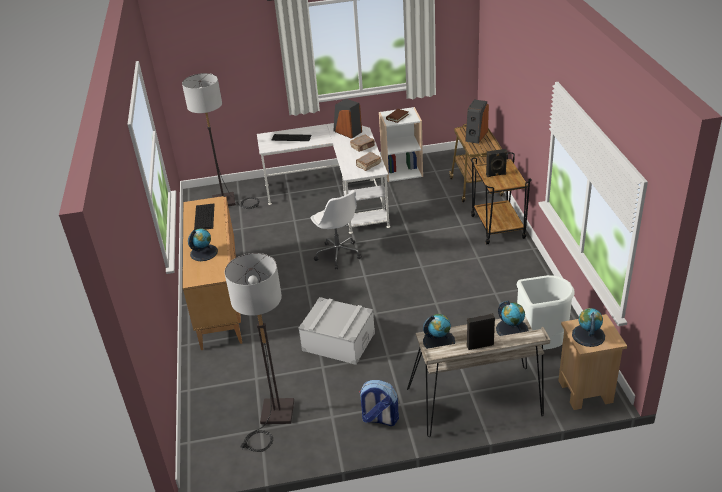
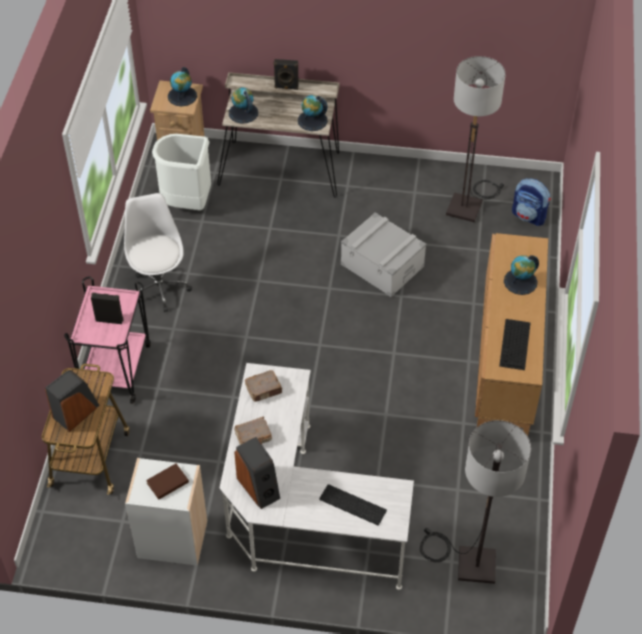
camera: 165 degrees left, 15 degrees up
white office chair [310,190,362,269] -> white office chair moved to [124,193,192,312]
backpack [359,380,399,426] -> backpack moved to [512,178,551,226]
brown cart [471,152,531,244] -> pink cart [64,277,151,404]

